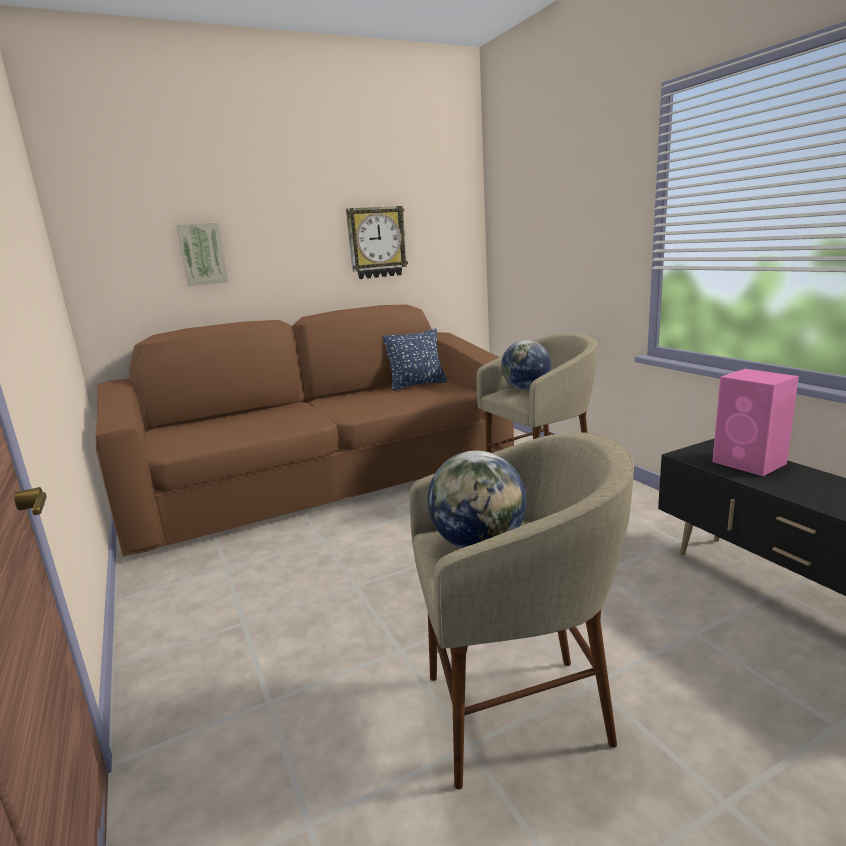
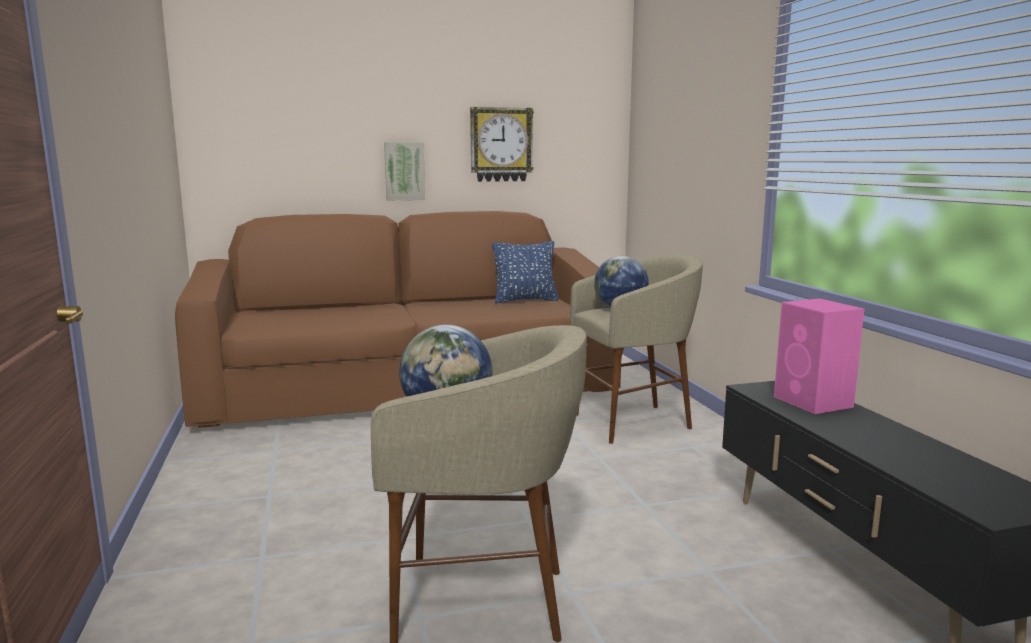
camera: 10 degrees right, 5 degrees down
picture [176,223,229,286] -> picture moved to [384,142,425,200]

